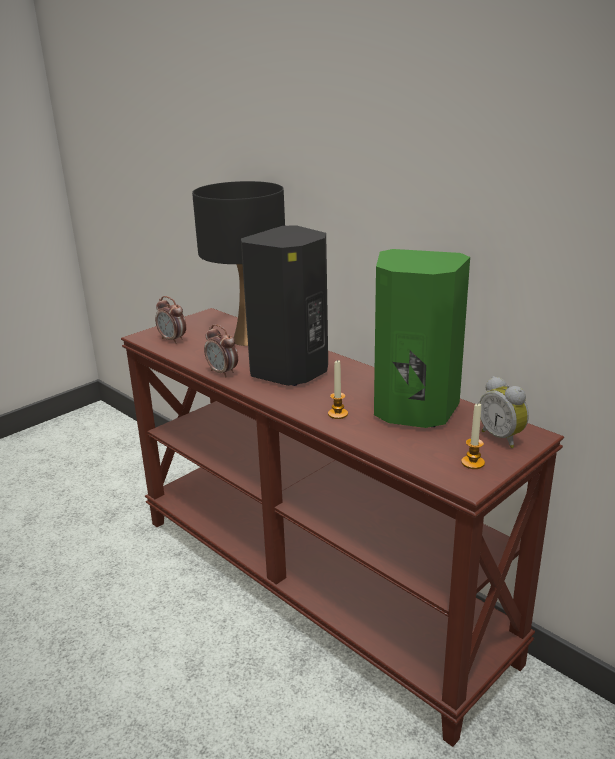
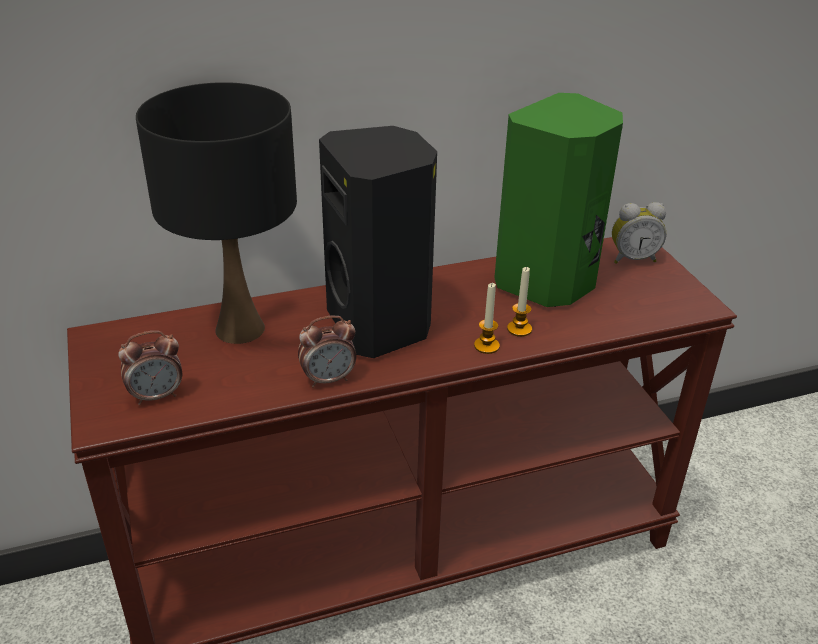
camera: 65 degrees left, 10 degrees up
candle [461,404,485,469] -> candle moved to [474,283,500,354]

